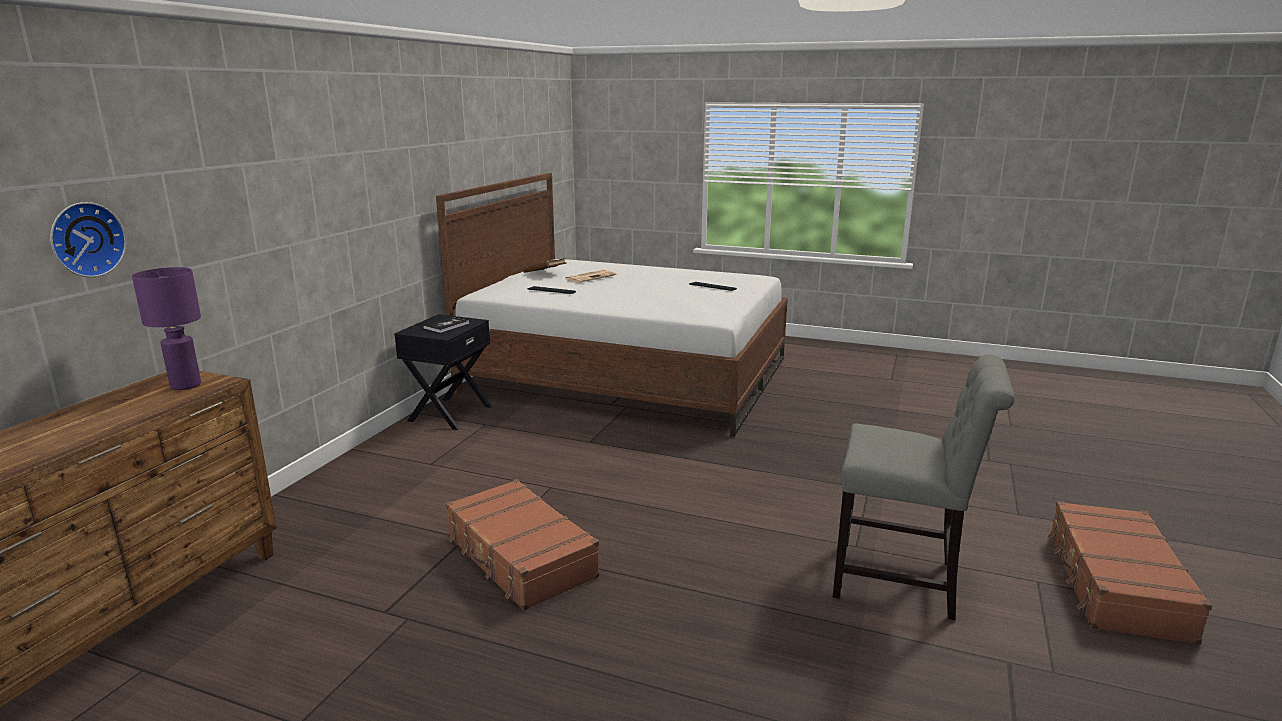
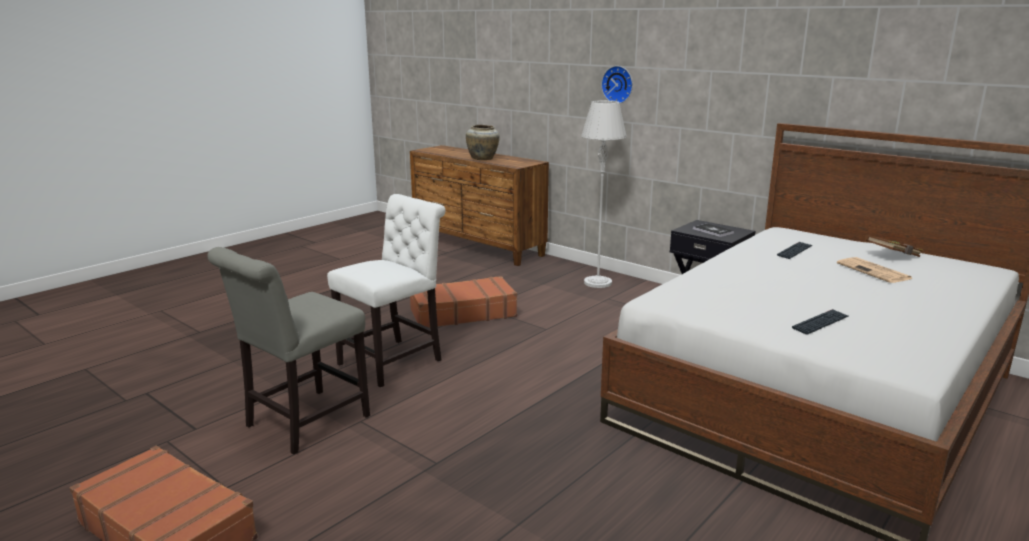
camera: 110 degrees right, 0 degrees up
wall clock [50,202,126,277] -> wall clock moved to [601,66,633,104]
purple table lamp [132,267,201,390] -> none
none -> white chair [327,194,445,387]
none -> beige vase [466,125,500,160]
none -> grey floor lamp [582,100,627,288]

